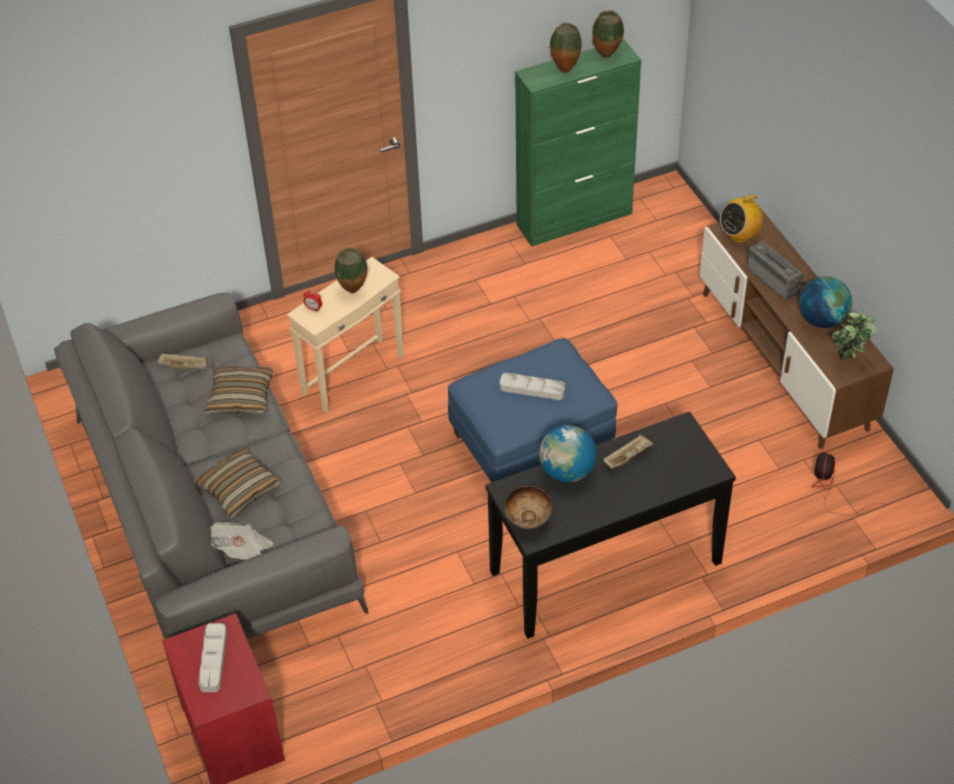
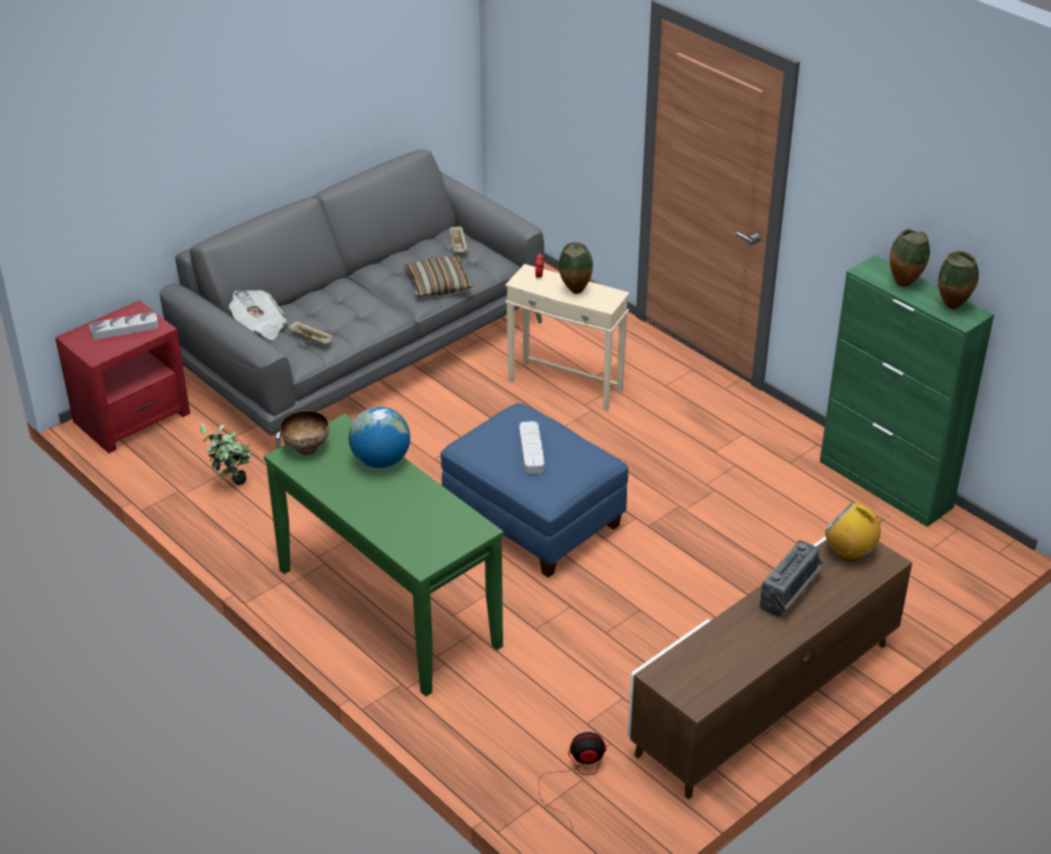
camera: 70 degrees right, 10 degrees down
pillow [193,447,281,517] -> none
black console table [485,411,736,639] -> green console table [264,414,504,697]
beige tray [603,434,653,469] -> beige tray moved to [288,321,333,344]
globe [799,276,852,328] -> none
potted plant [832,309,877,360] -> potted plant moved to [200,424,252,485]

